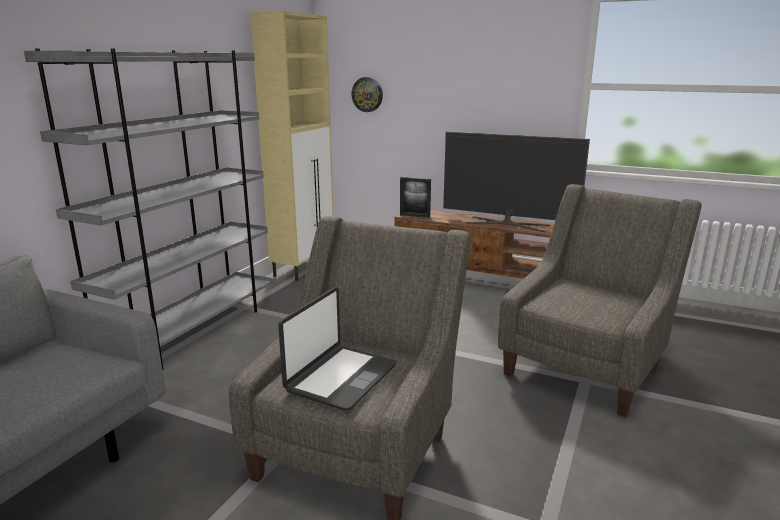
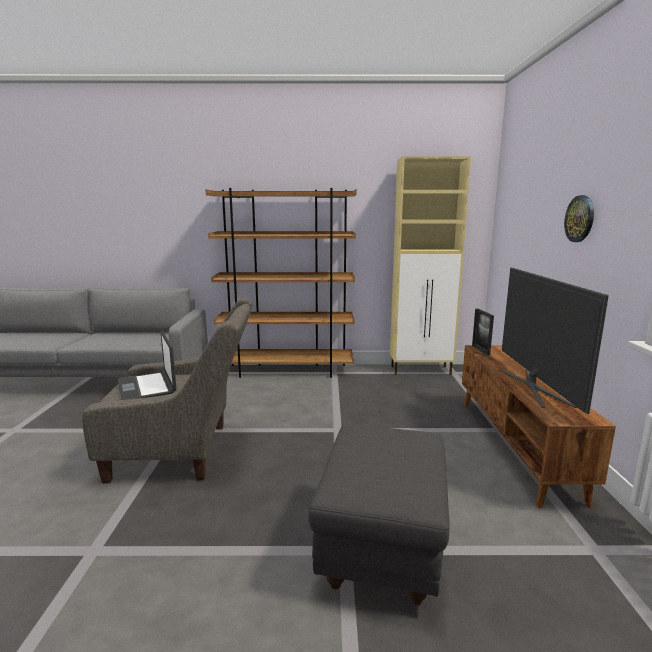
camera: 65 degrees right, 5 degrees down
grey bookcase [24,48,272,370] -> brown bookcase [205,188,356,378]
laptop [278,287,397,411] -> laptop turned 60 degrees clockwise [118,331,177,400]
wall clock [351,77,383,112] -> wall clock moved to [564,195,594,242]
grey armchair [498,184,702,417] -> grey ottoman [308,423,450,605]

